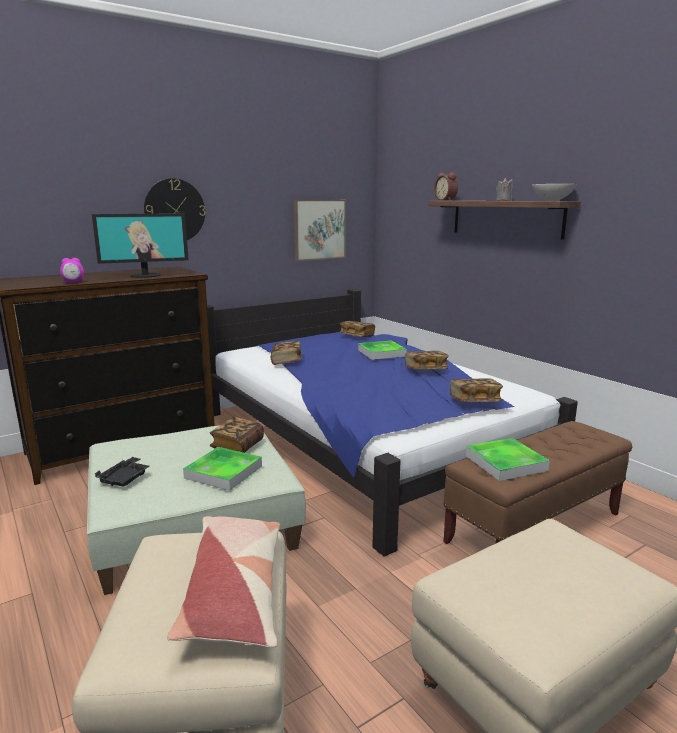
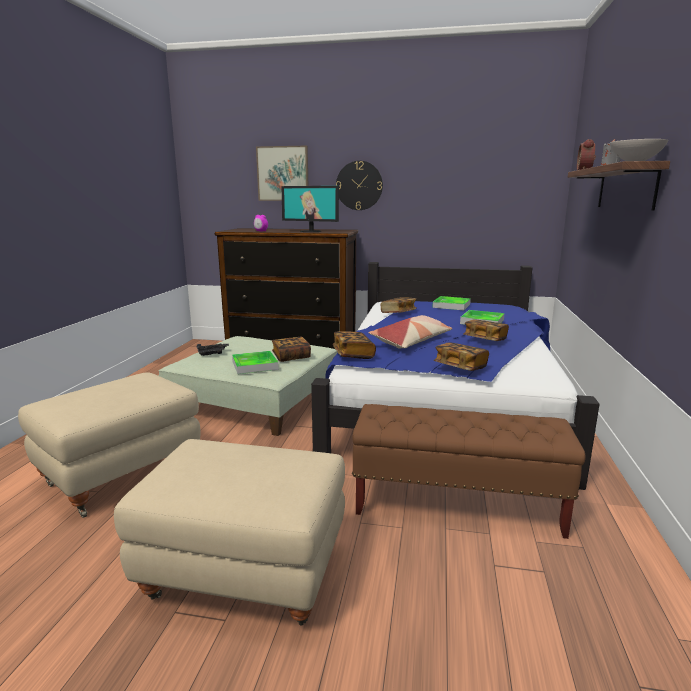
camera: 45 degrees right, 0 degrees up
pillow [167,516,280,648] -> pillow moved to [369,315,452,348]
picture [294,200,346,261] -> picture moved to [256,146,308,201]
book [339,321,375,337] -> book moved to [333,331,376,359]
tray [466,438,550,481] -> tray moved to [432,296,471,310]

